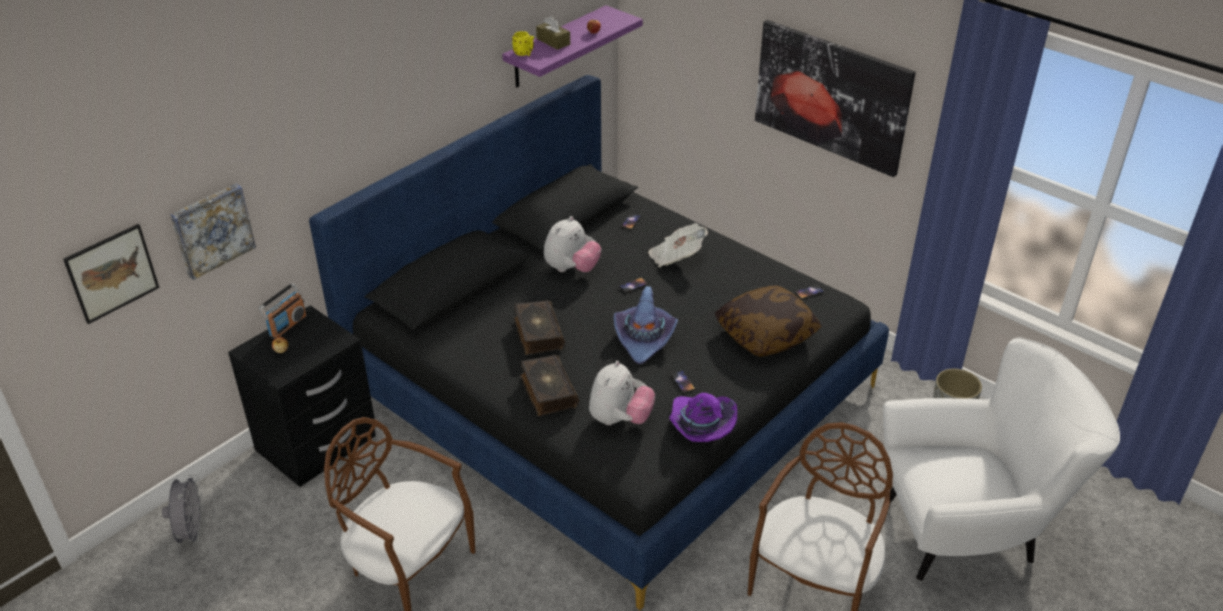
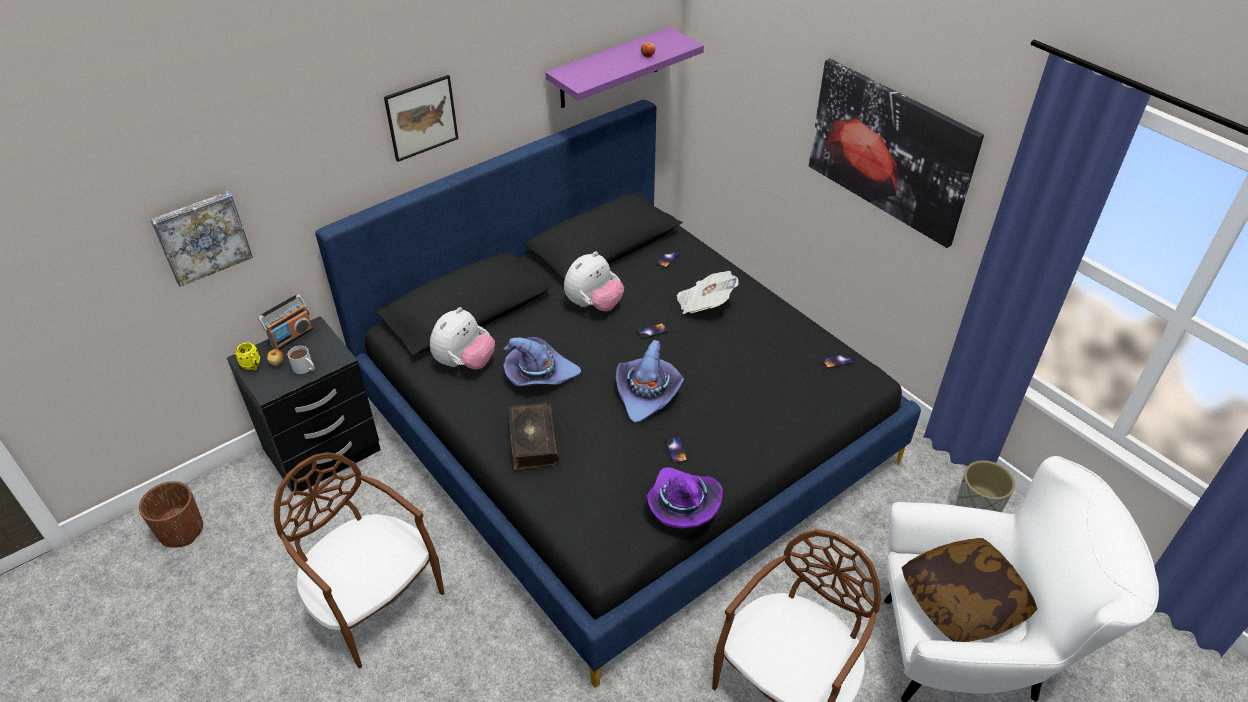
camera: 10 degrees right, 5 degrees up
picture [63,224,159,324] -> picture moved to [384,75,458,162]
grey fan [162,474,206,546] -> brown planter [139,481,203,548]
yellow mug [512,31,534,56] -> yellow mug moved to [235,342,261,370]
book [514,300,565,355] -> purple hat [503,337,582,386]
brown tissue box [536,16,570,50] -> none
plush toy [589,361,655,425] -> plush toy moved to [430,307,495,369]
pillow [715,285,822,357] -> pillow moved to [902,538,1037,642]
none -> white mug [288,346,315,374]

